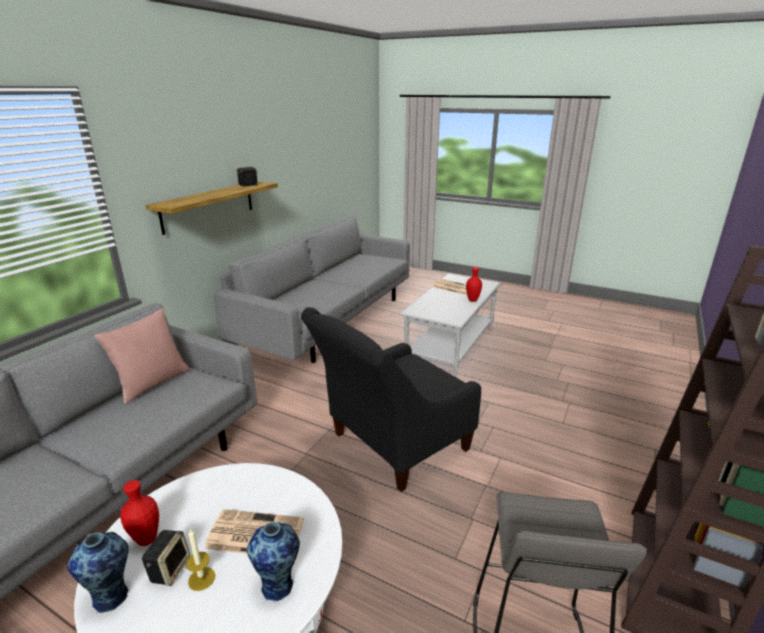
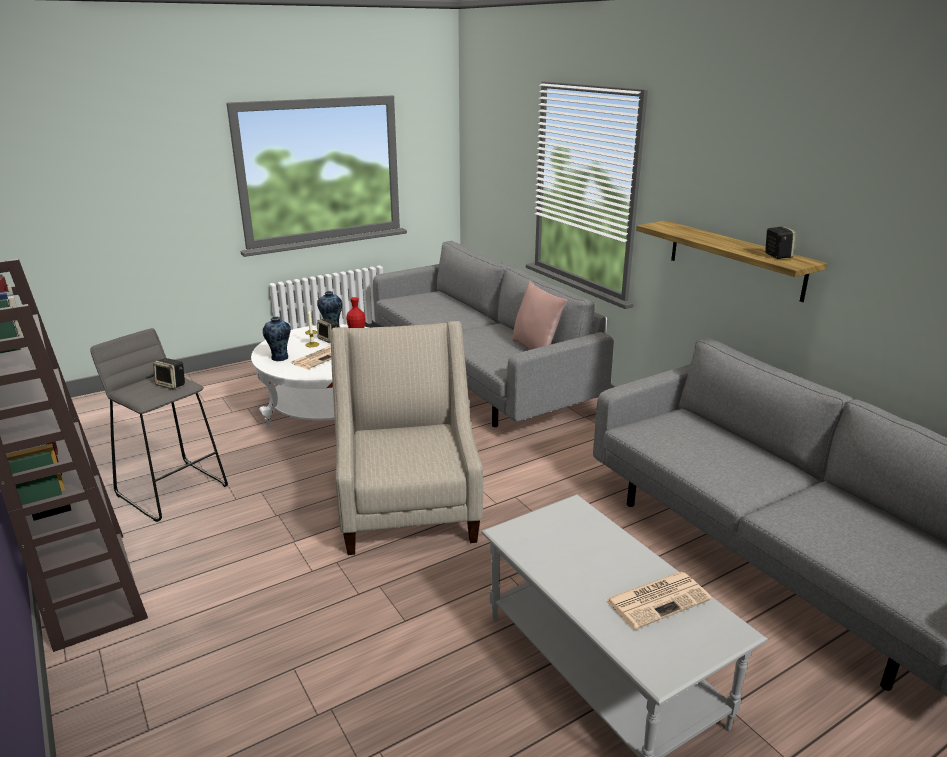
camera: 120 degrees right, 0 degrees up
black armchair [301,307,481,492] -> beige armchair [330,321,483,555]
red vase [466,267,482,302] -> none
none -> speaker [153,358,185,389]

